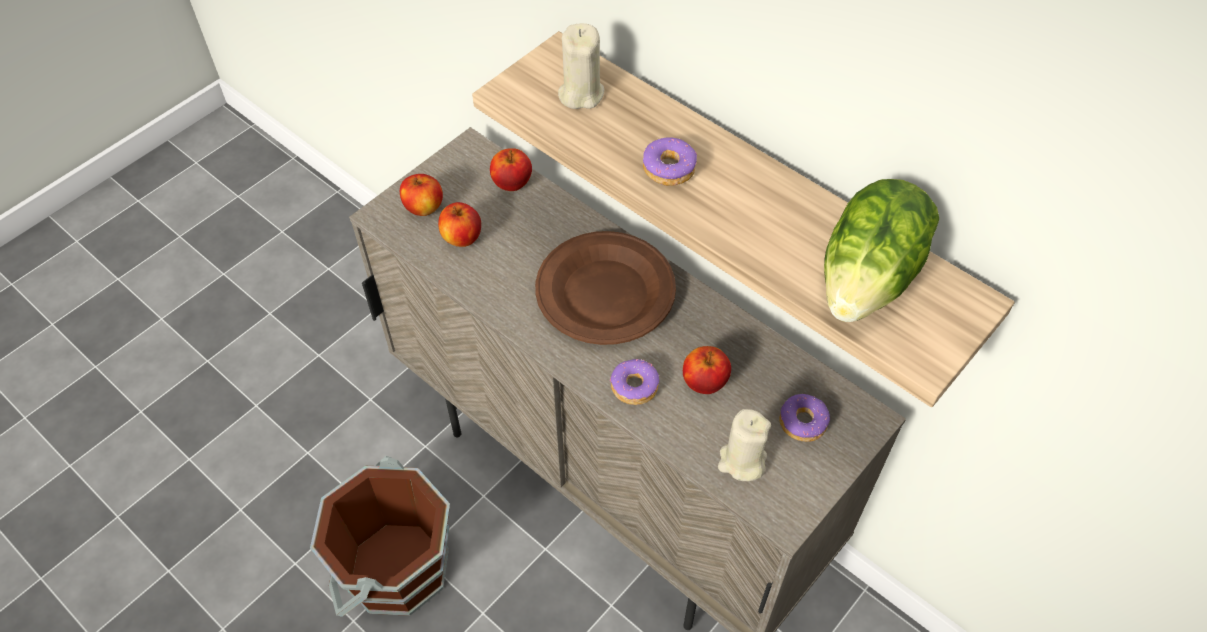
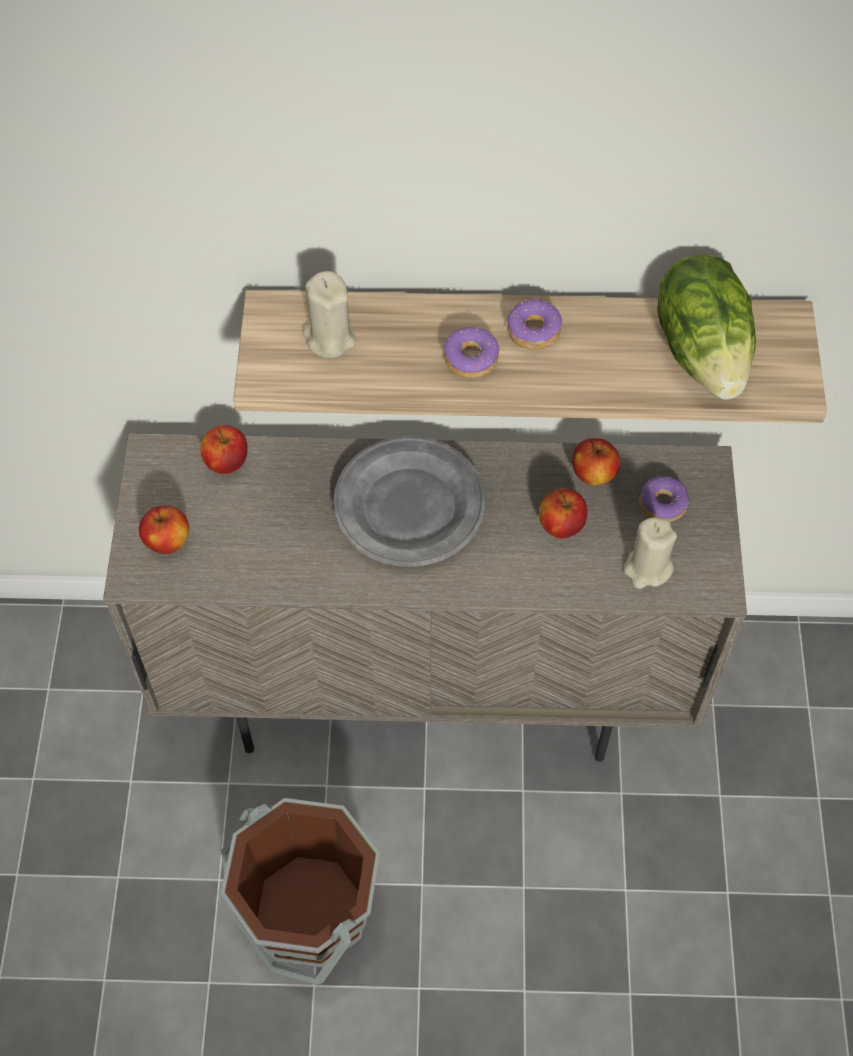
camera: 40 degrees left, 5 degrees up
apple [438,202,481,247] -> apple moved to [572,438,620,486]
brown plate [535,231,676,345] -> grey plate [333,436,485,567]
donut [610,359,659,405] -> donut moved to [507,298,562,350]

